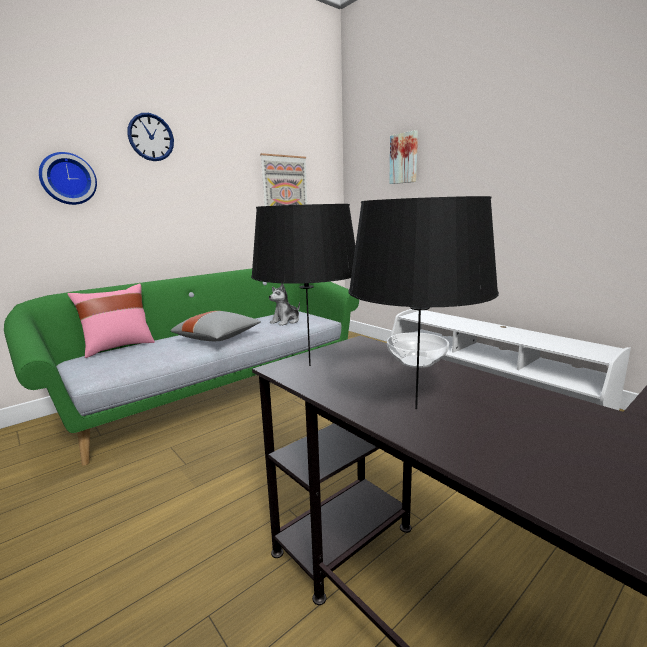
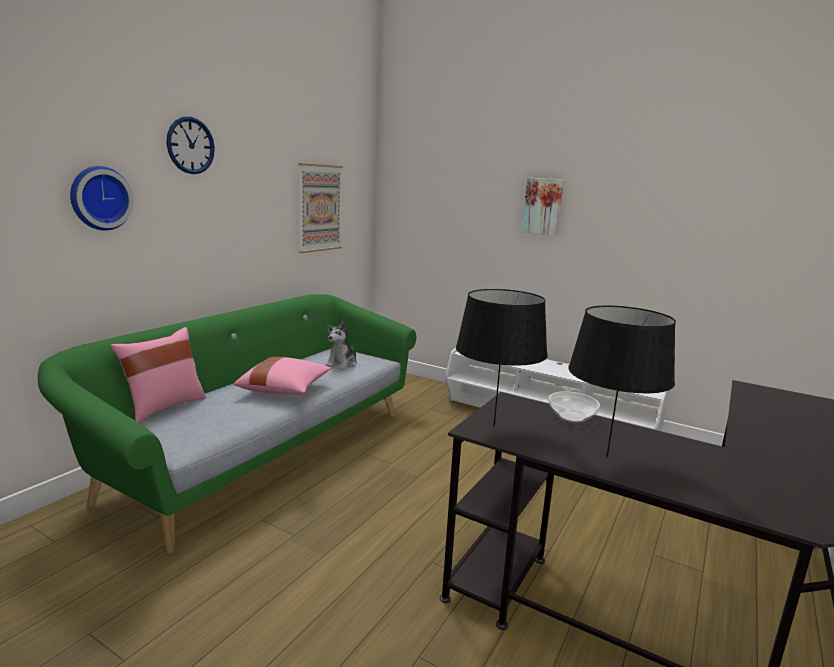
camera: 20 degrees left, 0 degrees up
grey pillow [171,311,261,341] -> pink pillow [234,357,331,395]
picture [389,130,418,184] -> picture moved to [522,178,564,236]

